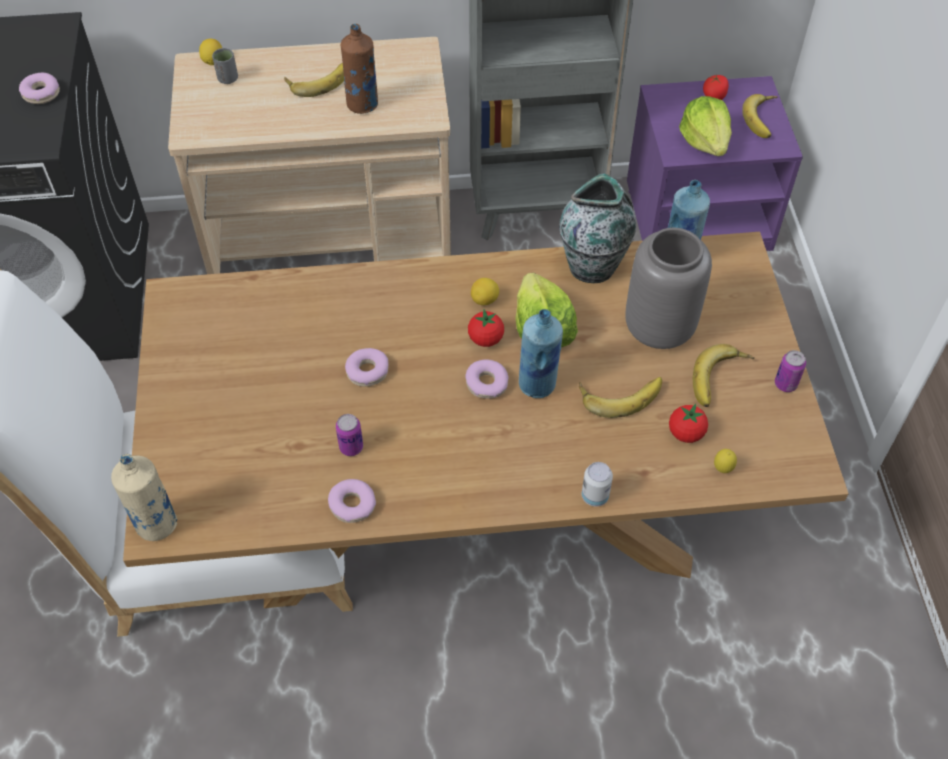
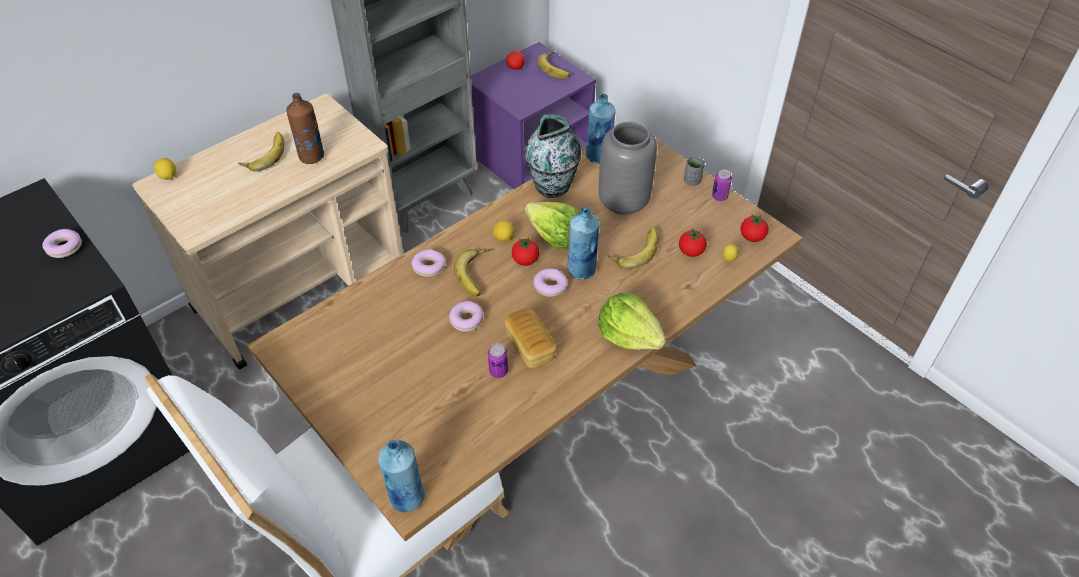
camera: 35 degrees left, 5 degrees down
beige bottle [111,454,177,541] -> blue bottle [378,440,425,512]
grey cup [212,48,238,84] -> grey cup moved to [684,156,705,186]
donut [328,479,376,523] -> donut moved to [412,249,446,277]
can [582,462,613,507] -> none
lettuce [679,96,732,156] -> lettuce moved to [598,293,667,350]
banana [693,344,754,407] -> banana moved to [454,249,490,296]
none -> bread [504,308,557,369]
none -> tomato [741,214,768,242]

